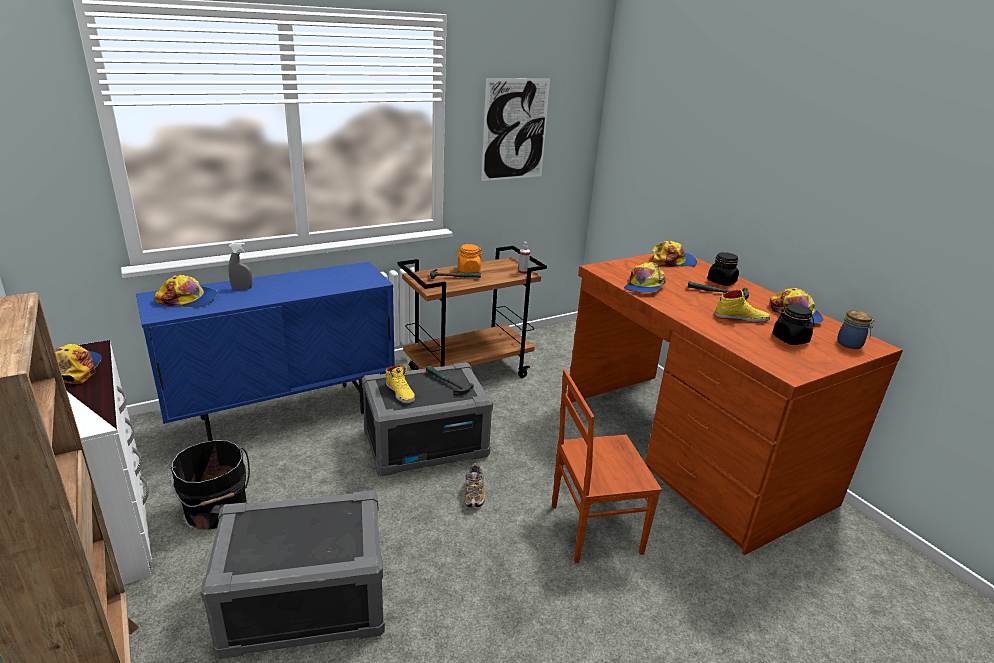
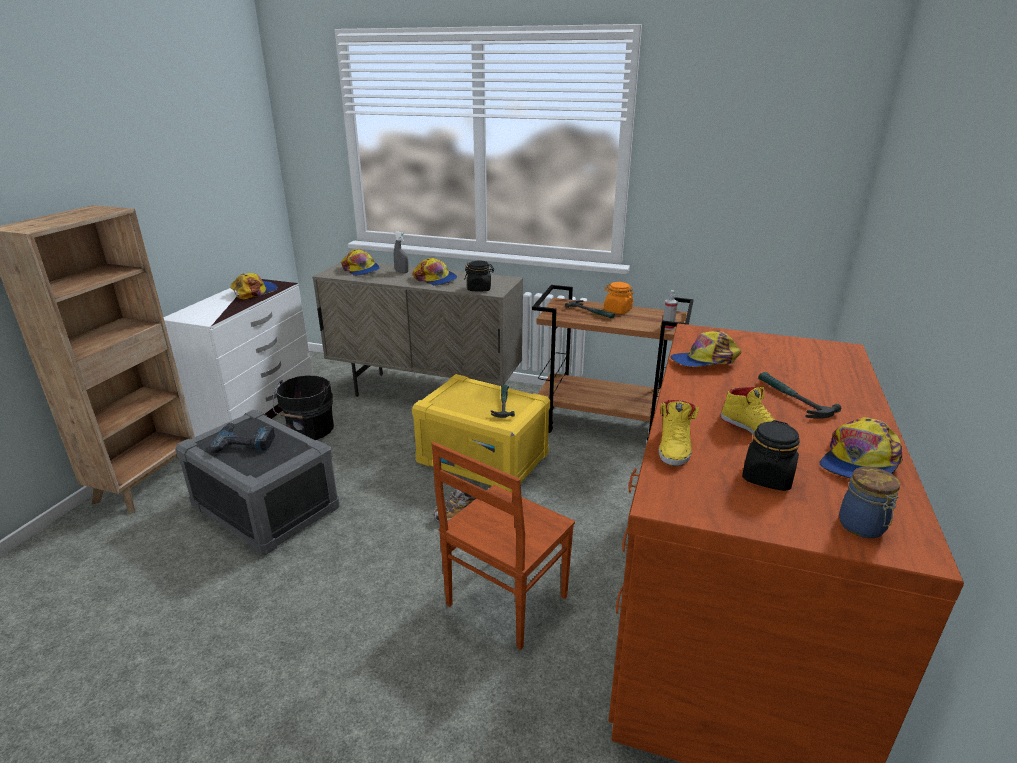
camera: 50 degrees right, 0 degrees up
blue cabinet [136,262,395,441] -> beige cabinet [312,262,523,397]
grey storage box [362,362,493,476] -> yellow storage box [412,374,550,492]
yellow shoe [386,366,415,403] -> yellow shoe moved to [659,400,699,466]
picture [481,78,550,181] -> none
brown chair [552,369,662,563] -> brown chair turned 90 degrees counterclockwise [431,442,575,650]
cap [652,240,697,267] -> cap moved to [413,258,457,286]
black jar [707,252,739,286] -> black jar moved to [464,261,494,292]
none -> power drill [209,422,275,453]

